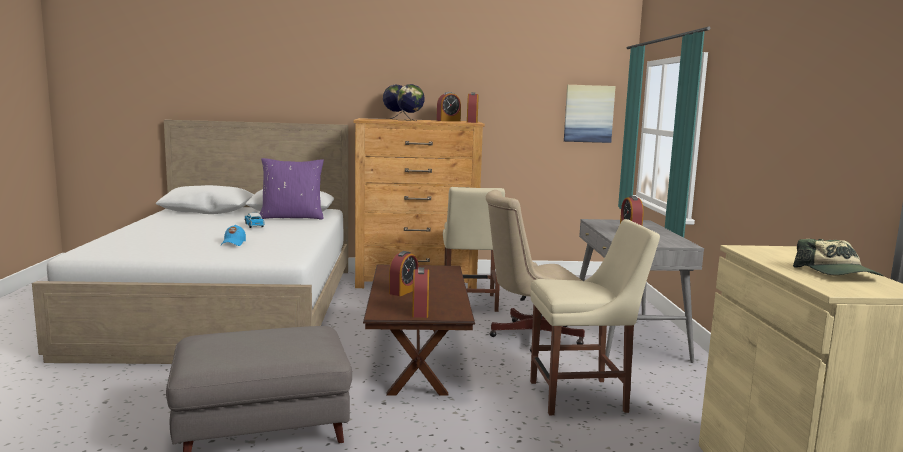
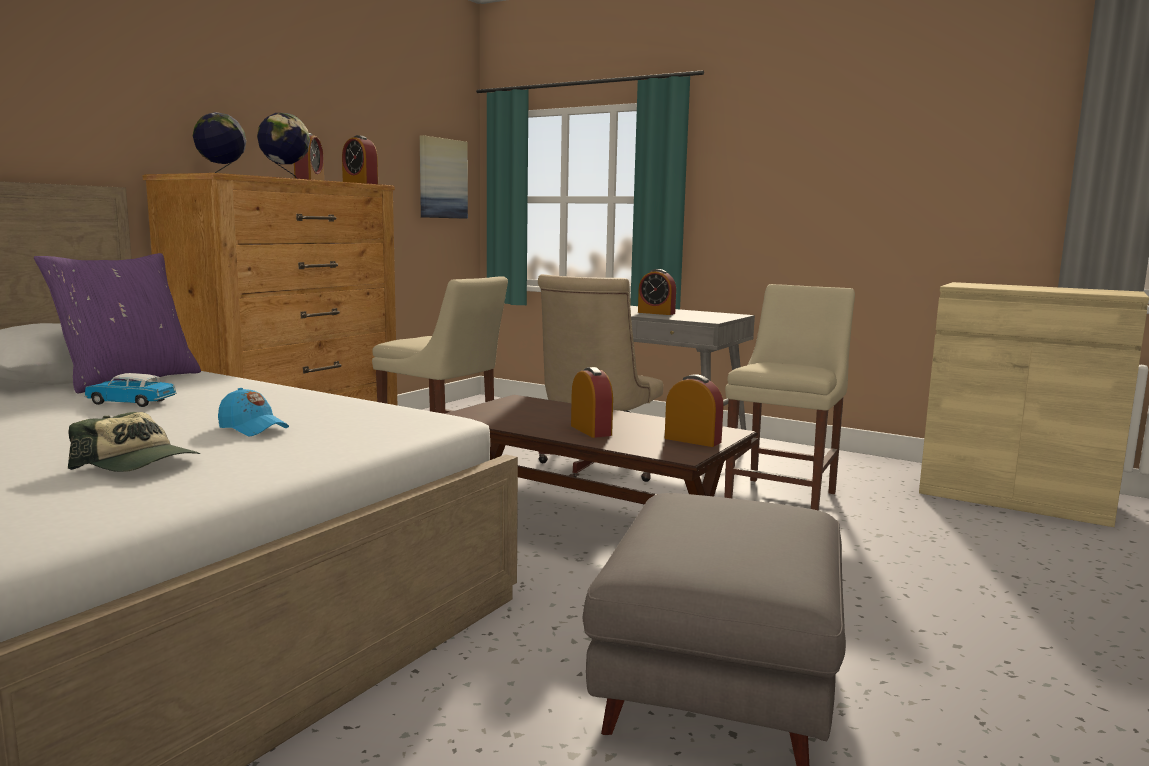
camera: 55 degrees left, 0 degrees up
cap [793,239,883,276] -> cap moved to [68,412,200,472]

